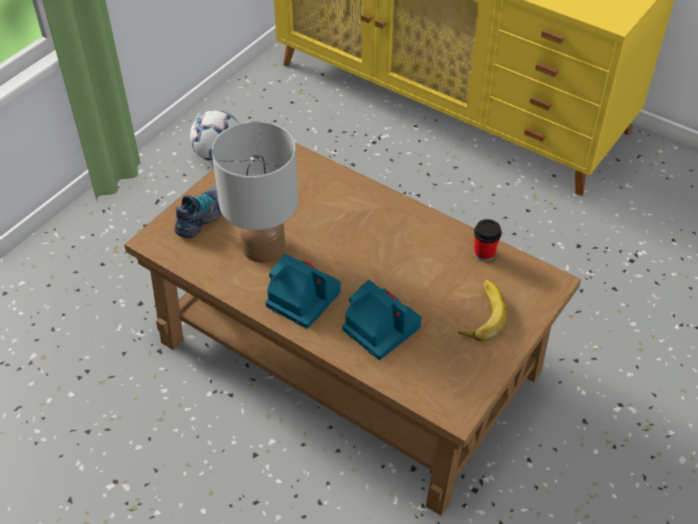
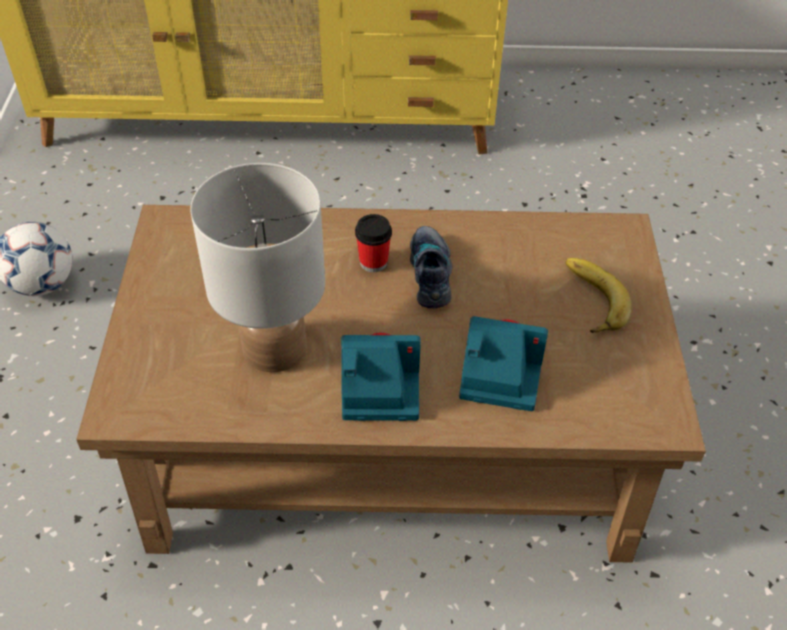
camera: 35 degrees left, 0 degrees up
shoe [175,185,221,238] -> shoe moved to [410,226,452,309]
cup [474,219,502,262] -> cup moved to [355,214,392,272]

